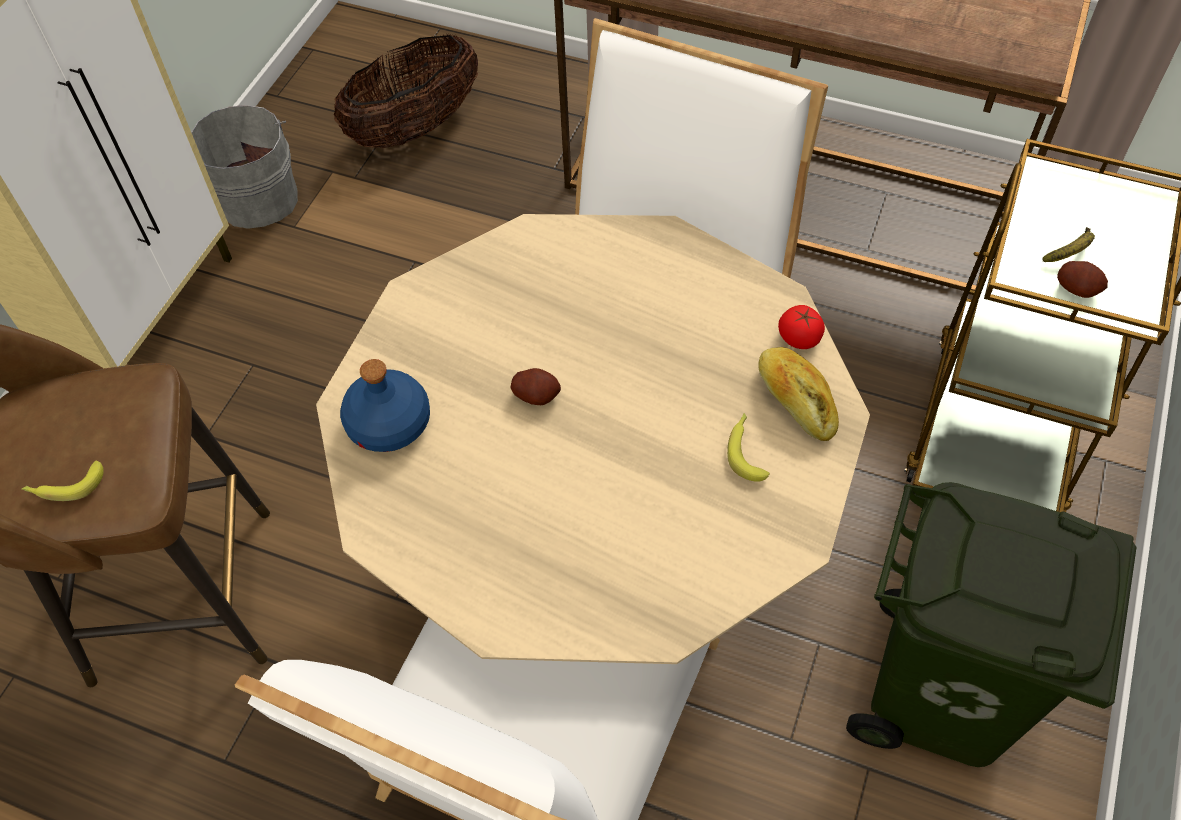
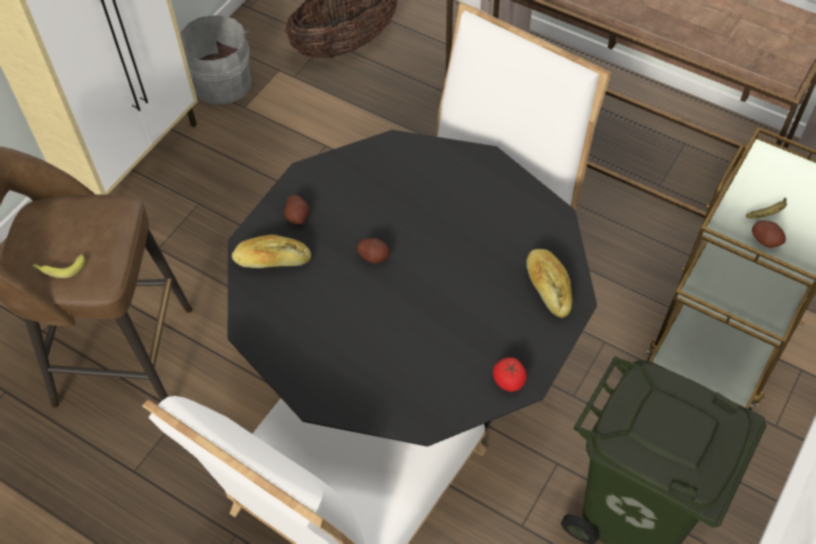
camera: 10 degrees right, 0 degrees up
beige dining table [316,214,870,664] -> black dining table [228,130,597,447]
blue bottle [340,359,430,452] -> bread [232,235,311,268]
banana [727,413,770,482] -> none
tomato [778,305,825,349] -> tomato moved to [493,357,527,392]
none -> potato [284,195,309,225]

